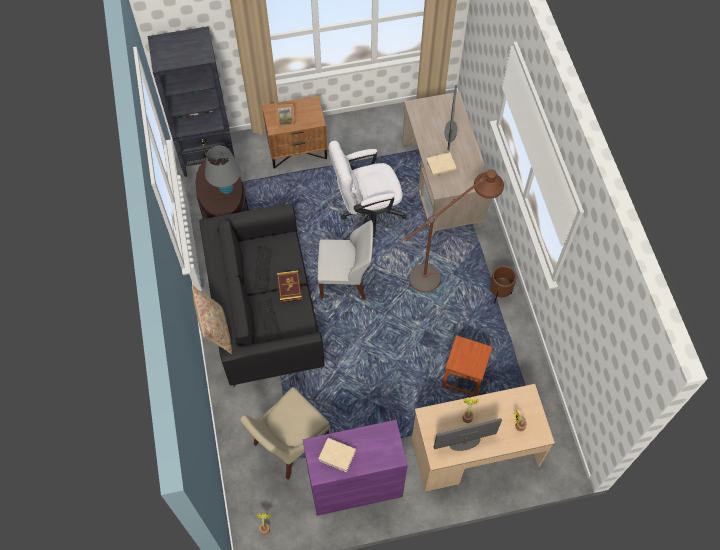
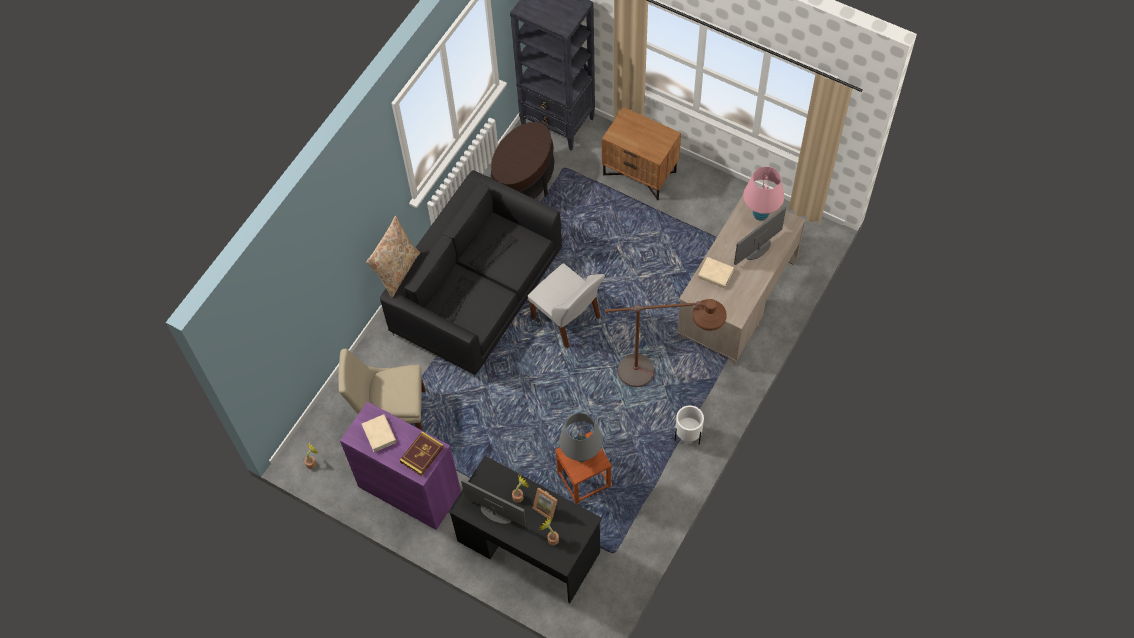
camera: 45 degrees right, 0 degrees up
grey table lamp [205,146,241,194] -> grey table lamp moved to [559,413,603,462]
picture frame [275,104,295,128] -> picture frame moved to [533,488,557,519]
book [277,270,302,302] -> book moved to [400,431,444,476]
white office chair [328,140,407,237] -> none
beige desk [412,384,555,492] -> black desk [449,456,602,603]
brown planter [490,266,516,304] -> white planter [674,405,704,445]
none -> pink table lamp [743,166,784,221]

